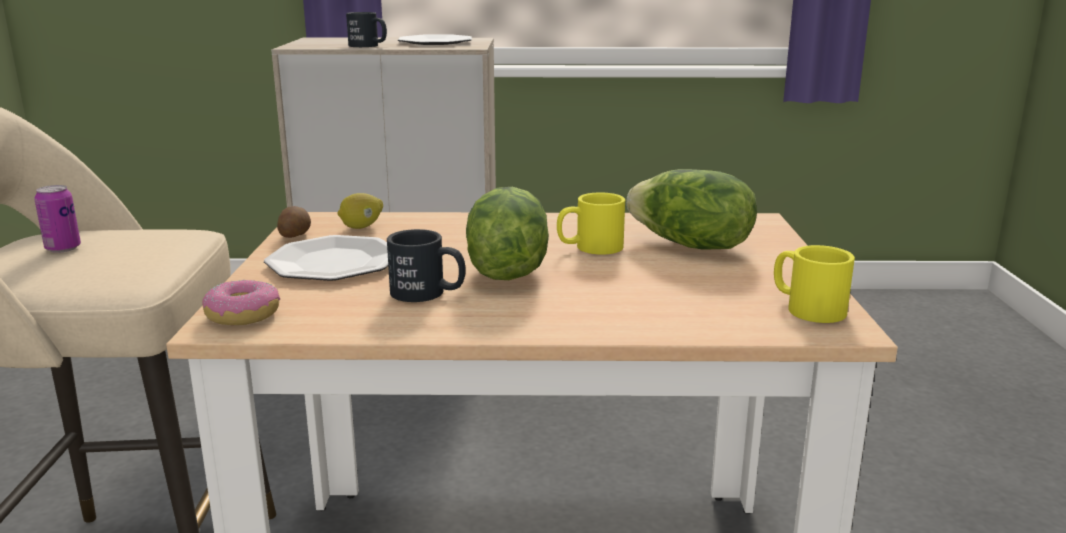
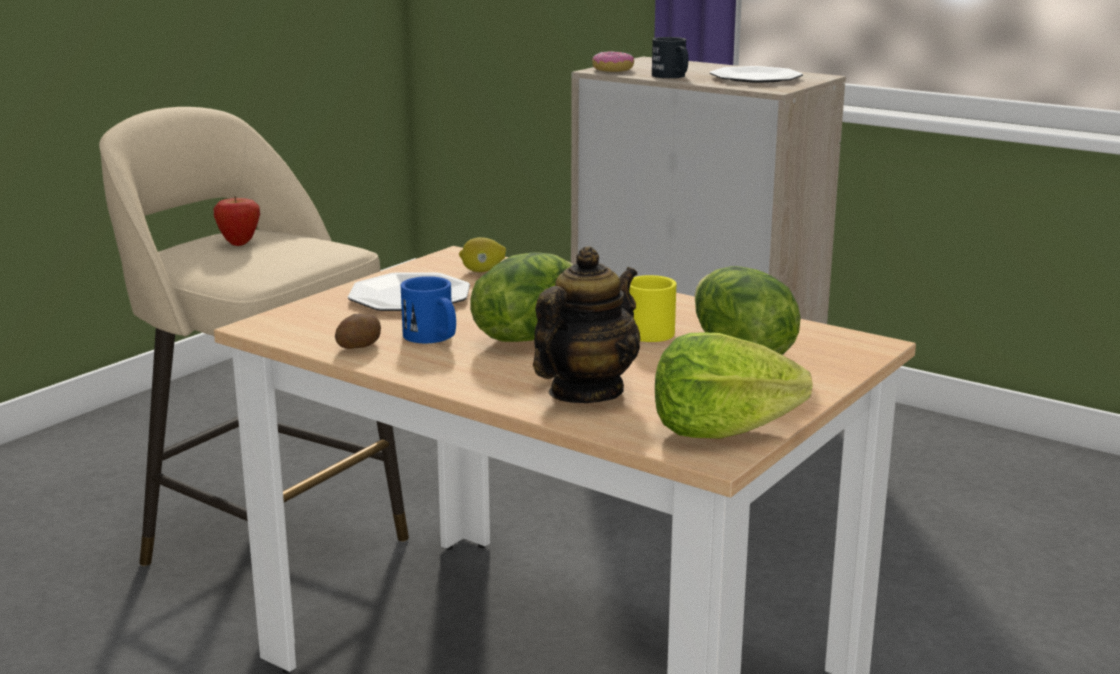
camera: 35 degrees right, 0 degrees up
can [34,185,81,253] -> apple [214,196,260,246]
donut [202,279,280,325] -> donut moved to [592,51,634,72]
potato [277,206,311,238] -> potato moved to [335,314,381,349]
black mug [387,229,466,302] -> blue mug [400,276,456,343]
yellow mug [774,245,855,323] -> lettuce [655,332,813,439]
none -> teapot [533,246,640,403]

